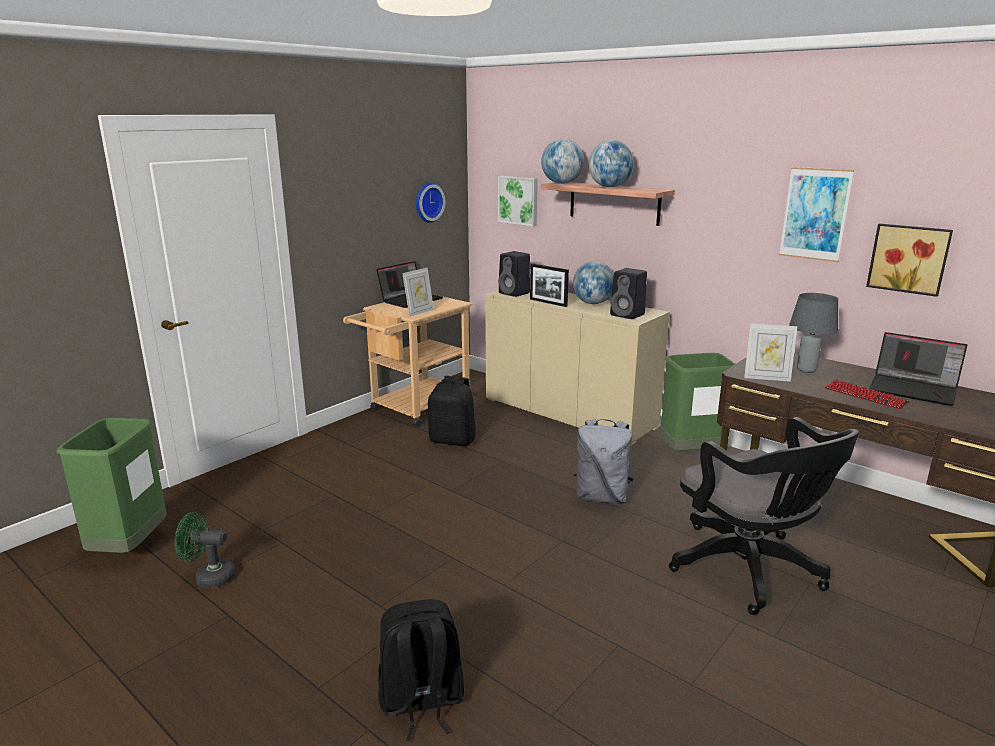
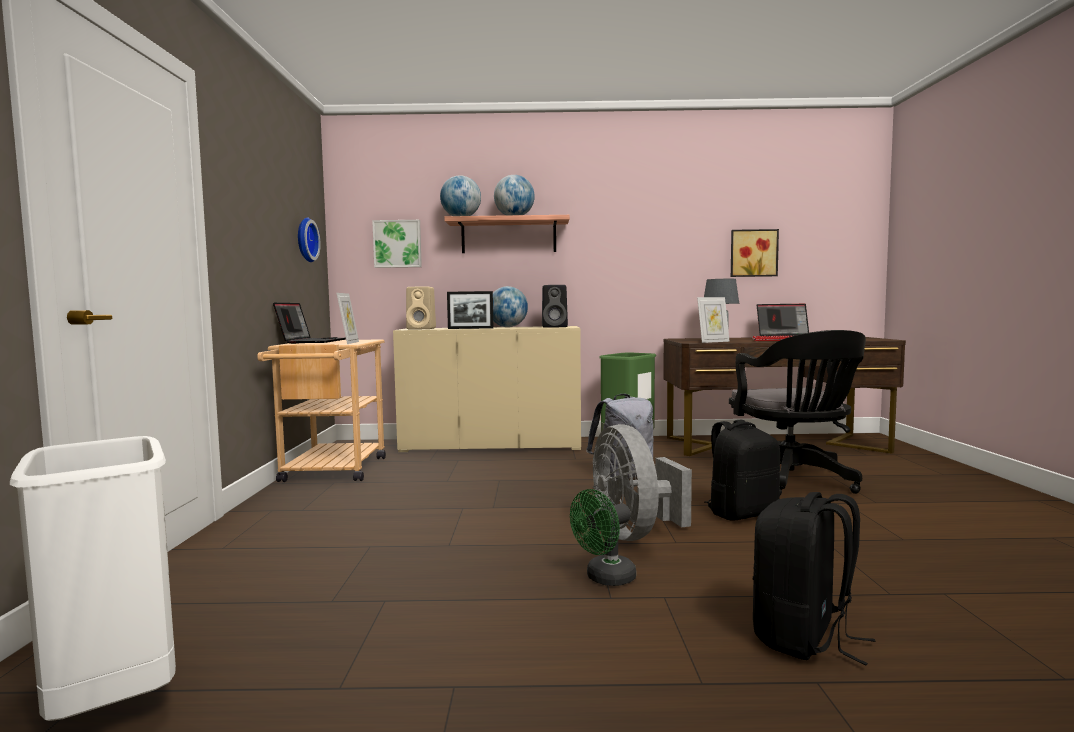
camera: 40 degrees left, 15 degrees down
green trash can [57,417,167,553] -> white trash can [10,436,176,721]
green fan [175,512,235,588] -> green fan moved to [570,489,636,586]
black backpack [428,376,476,446] -> black backpack moved to [705,420,780,521]
black speaker [498,251,530,297] -> beige speaker [406,286,436,330]
black office chair [669,417,859,615] -> black office chair turned 60 degrees clockwise [729,330,866,495]
picture [779,167,854,262] -> none
none -> grey fan [593,424,692,541]

